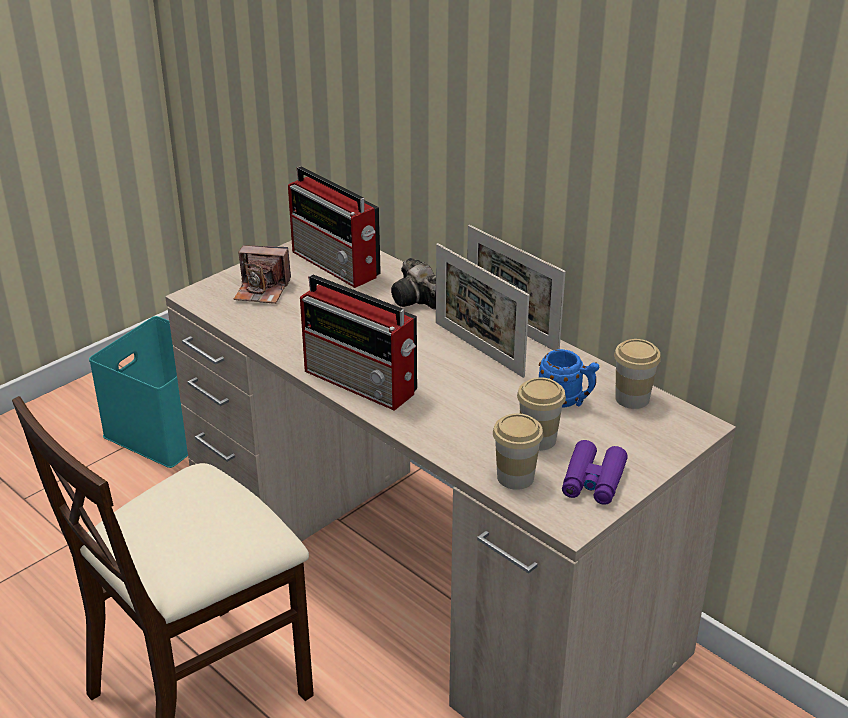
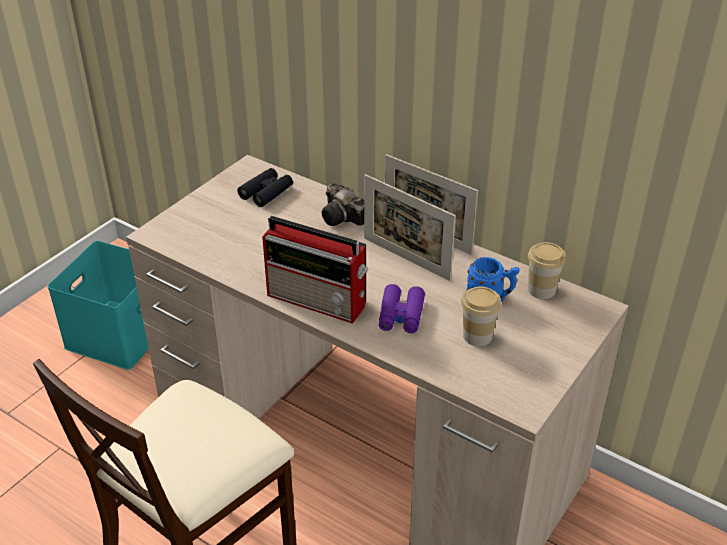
camera: 10 degrees left, 5 degrees up
camera [234,245,291,304] -> none
radio [288,166,381,288] -> black binoculars [237,168,293,207]
cup [493,413,543,490] -> none
purple binoculars [562,440,628,505] -> purple binoculars moved to [379,284,425,333]

